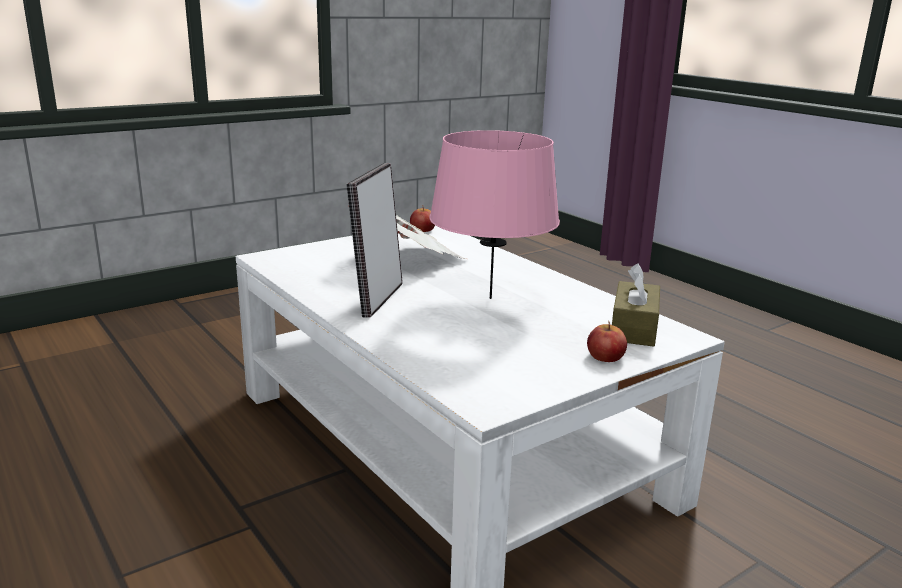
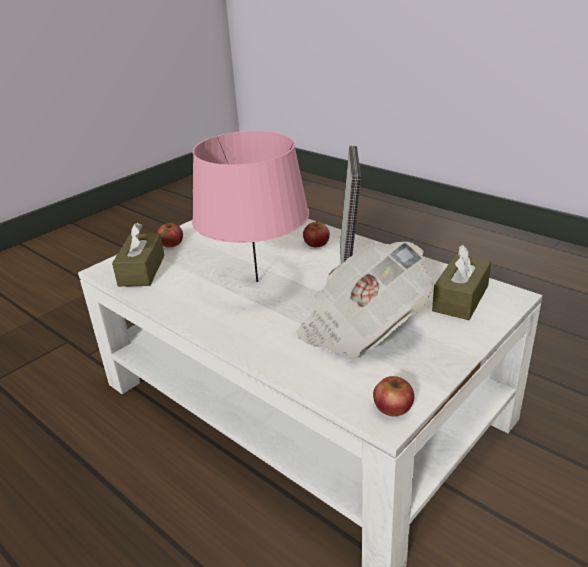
camera: 170 degrees right, 10 degrees up
none -> apple [303,220,330,247]
none -> brown tissue box [432,245,491,320]

